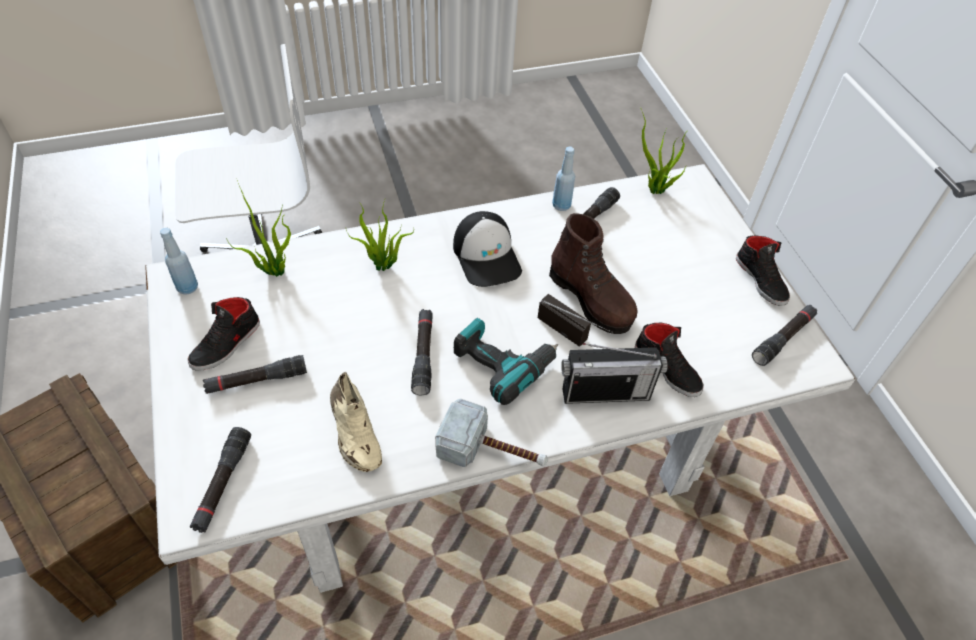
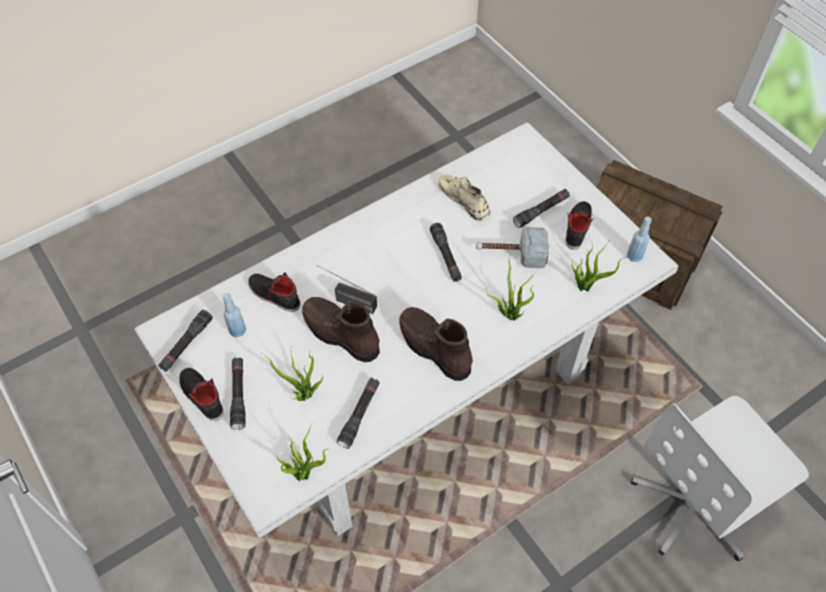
camera: 165 degrees right, 5 degrees up
black flashlight [190,427,251,533] -> black flashlight moved to [230,357,246,430]
hammer [435,398,548,467] -> hammer moved to [476,227,549,268]
cap [453,211,522,287] -> brown boot [399,307,473,381]
power drill [454,318,558,405] -> none
blue bottle [552,147,575,211] -> blue bottle moved to [223,293,246,337]
radio [561,343,668,404] -> none
none -> potted plant [263,349,323,401]

